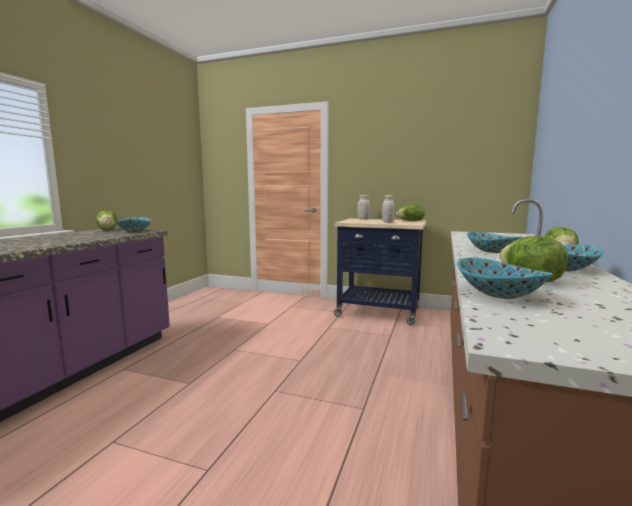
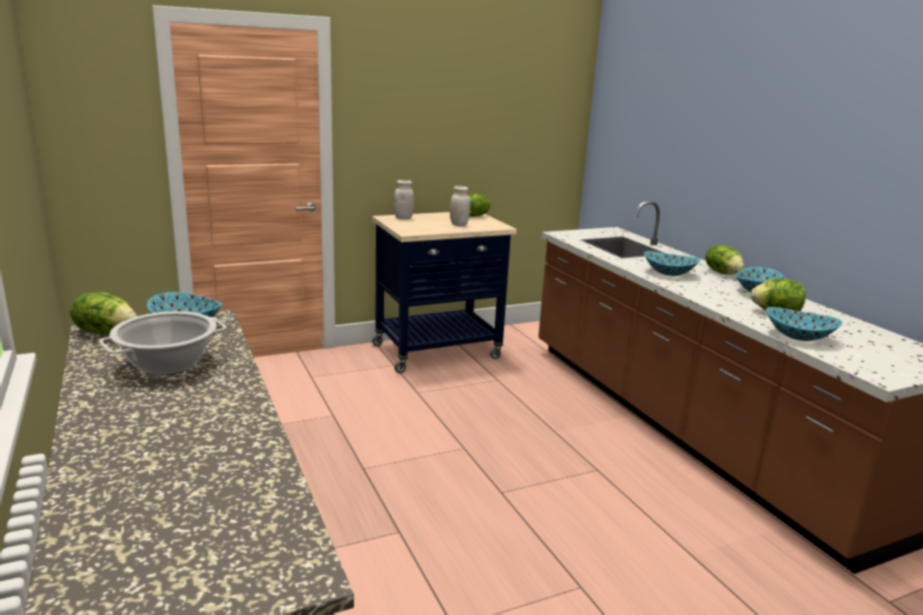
camera: 45 degrees left, 10 degrees up
none -> cooking pot [99,311,227,376]

